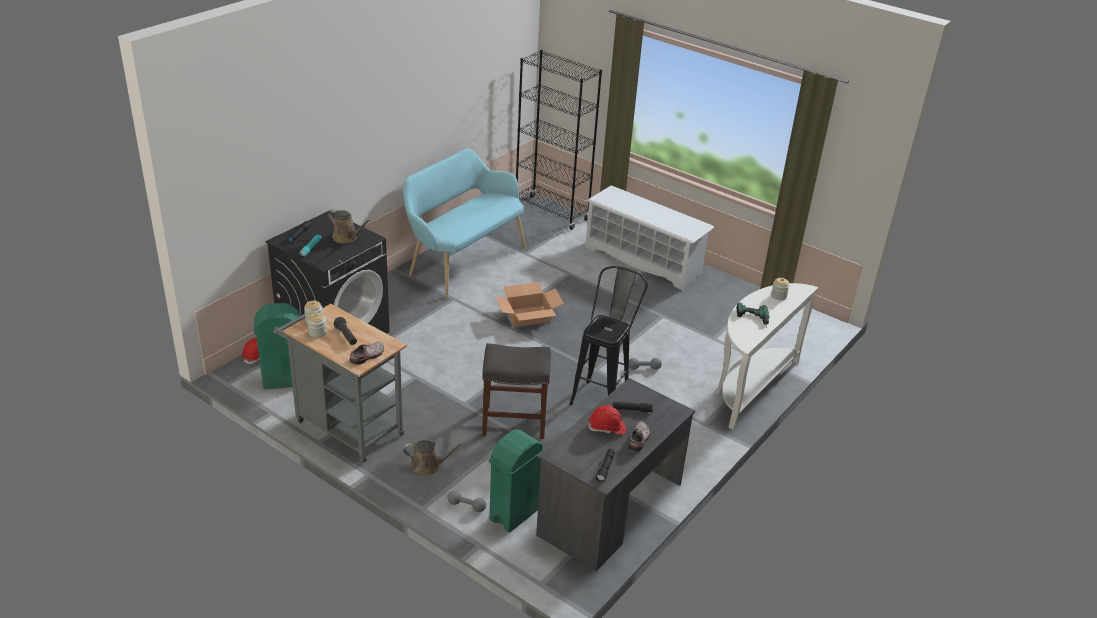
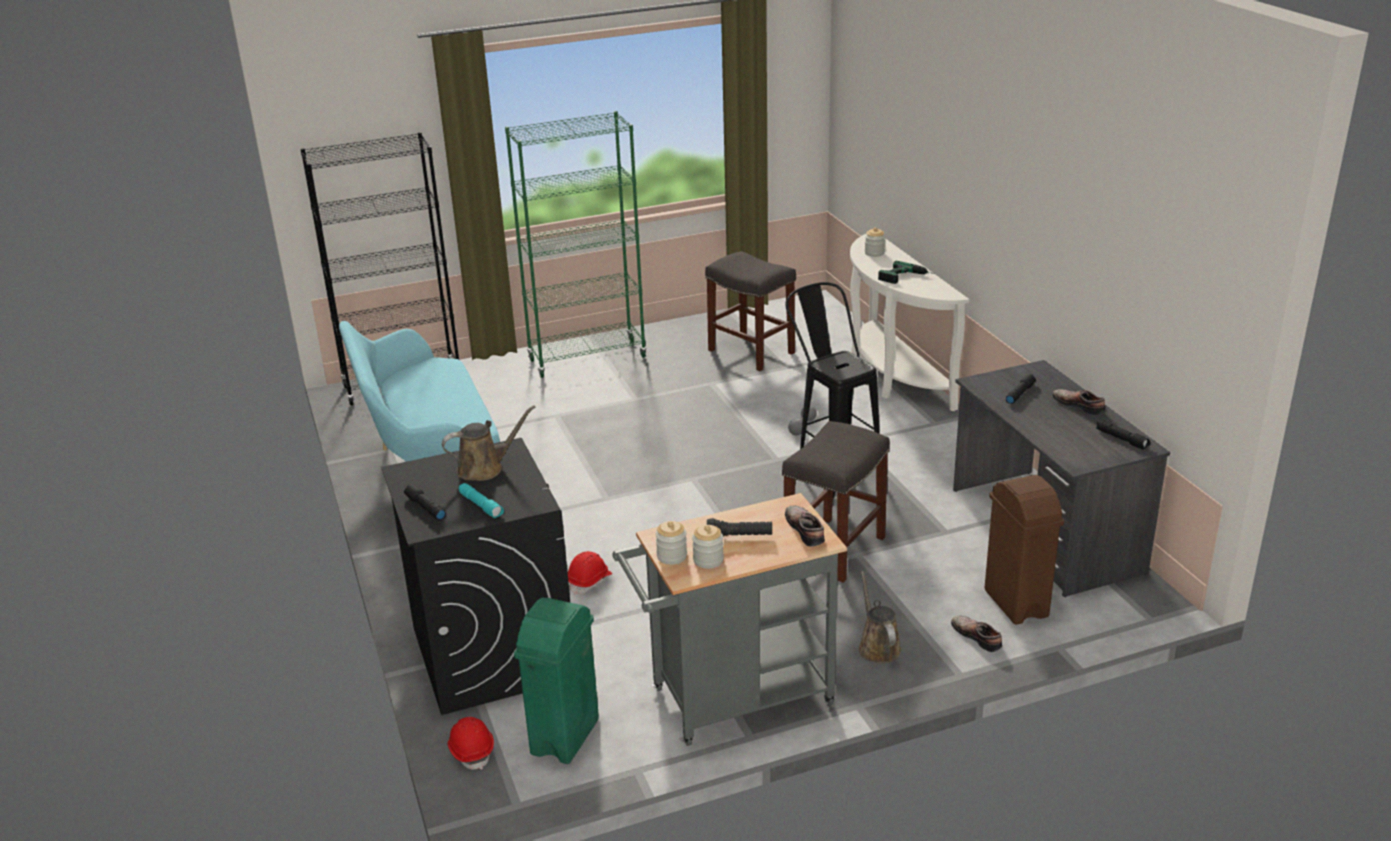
camera: 55 degrees left, 5 degrees down
brown watering can [403,440,465,477] -> brown watering can turned 45 degrees counterclockwise [858,571,901,664]
grey dumbbell [447,491,486,512] -> shoe [951,616,1002,652]
green trash can [489,429,545,533] -> brown trash can [984,475,1064,625]
cardboard box [495,282,564,327] -> none
white shoe rack [585,185,714,290] -> green bookcase [505,111,647,378]
red hard hat [588,405,626,435] -> red hard hat moved to [568,551,612,595]
none -> grey stool [705,251,796,371]

